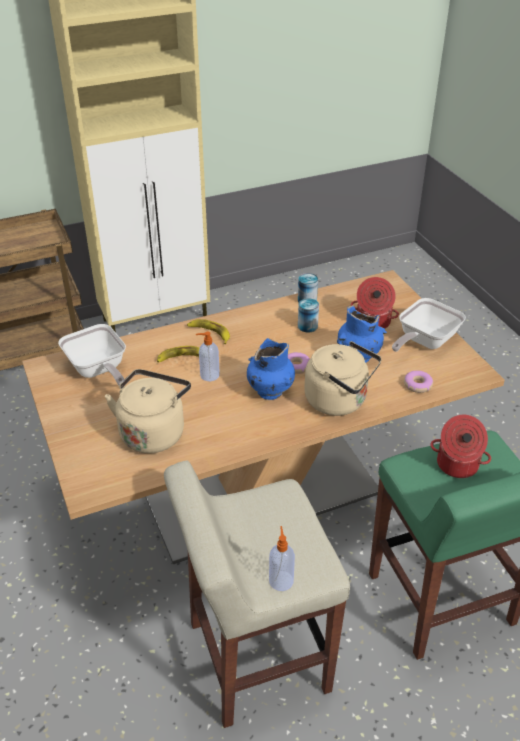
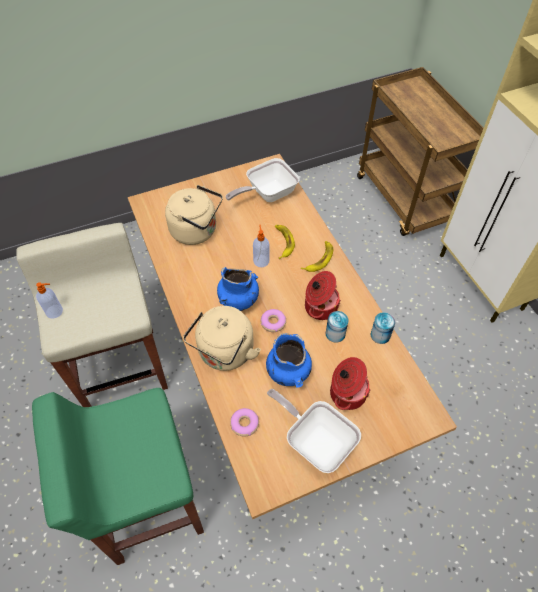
camera: 90 degrees right, 15 degrees up
cooking pot [430,415,491,478] -> cooking pot moved to [305,271,340,320]

